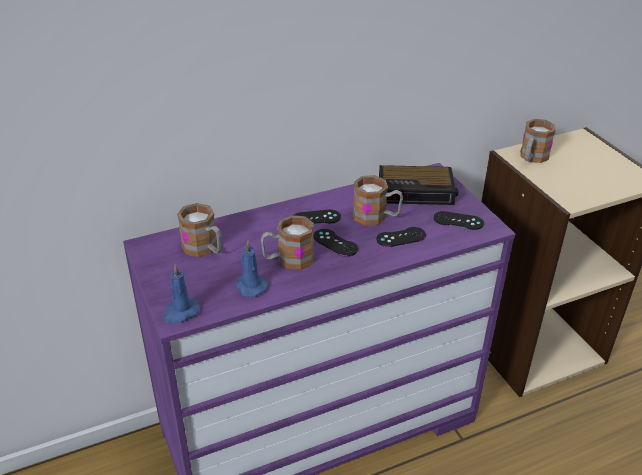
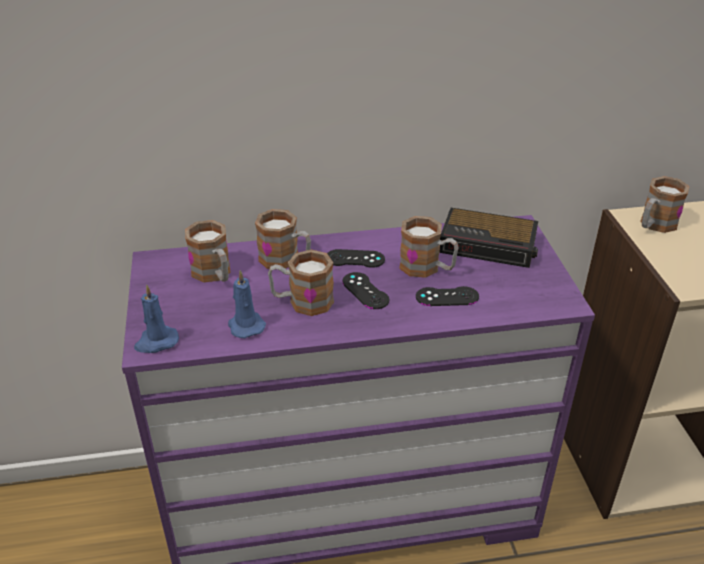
camera: 15 degrees right, 0 degrees up
black game controller [434,211,484,230] -> none
none -> mug [255,209,311,269]

